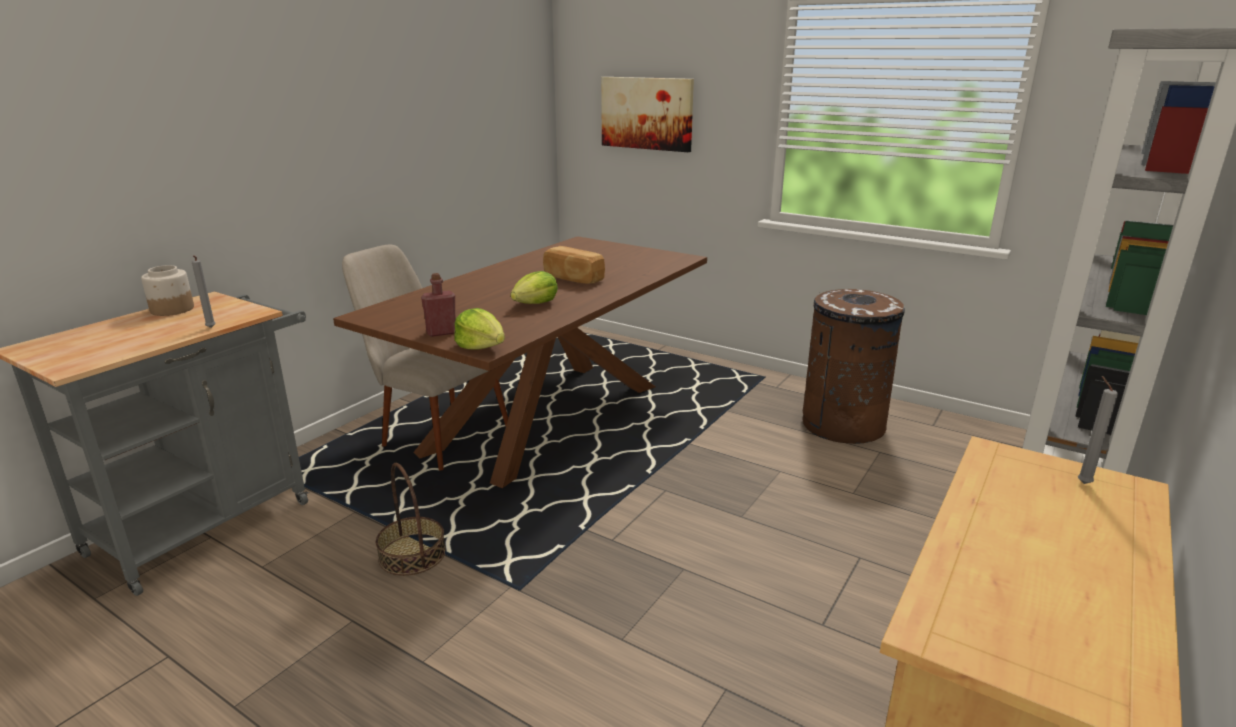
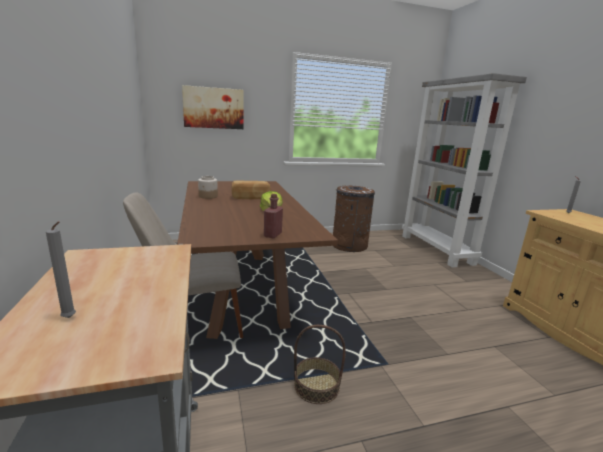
camera: 50 degrees left, 5 degrees down
jar [141,265,194,316] -> jar moved to [198,176,218,199]
grey candle [192,255,216,328] -> grey candle moved to [46,221,76,318]
lettuce [454,308,505,350] -> none

